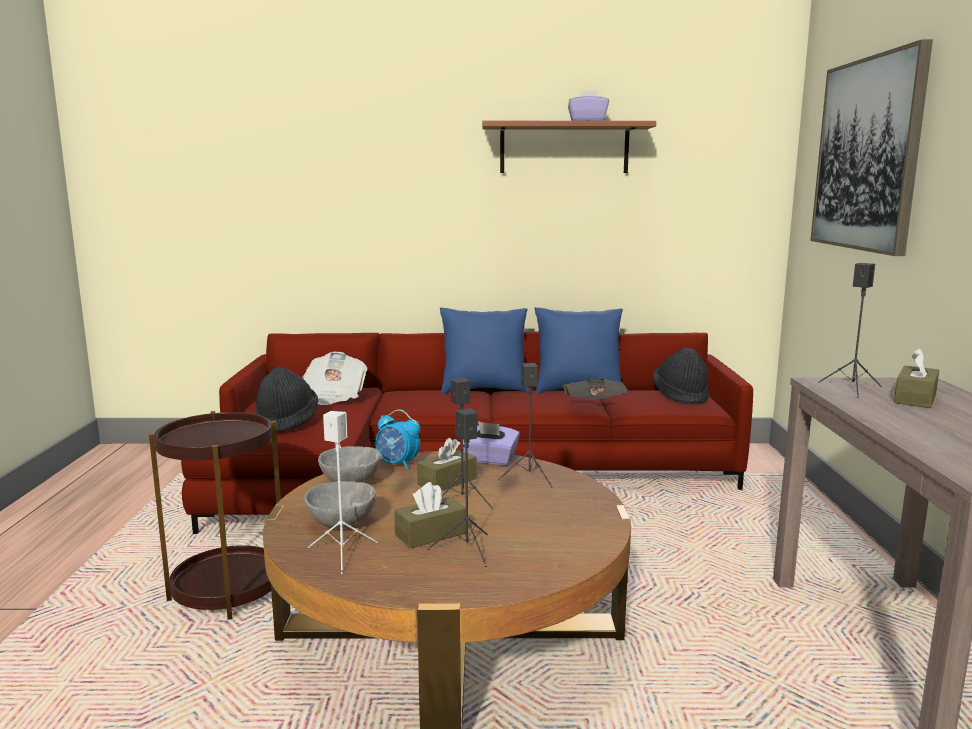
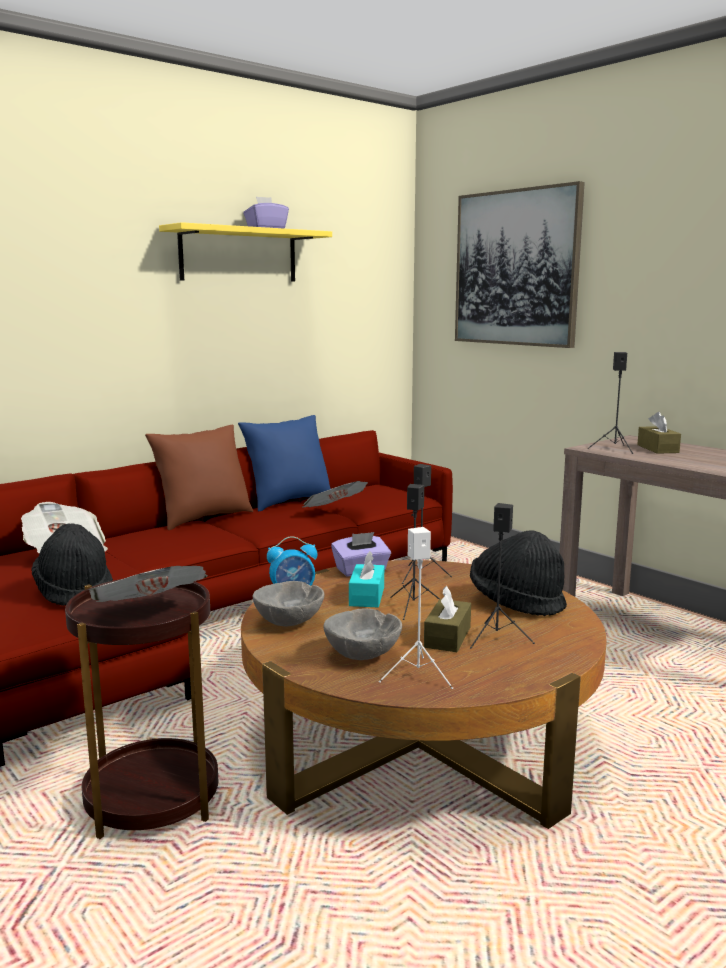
camera: 40 degrees left, 0 degrees up
brown tissue box [417,438,477,491] -> turquoise tissue box [349,551,384,607]
blue pillow [440,308,529,394] -> brown pillow [145,425,253,530]
brown shelf [482,121,656,173] -> yellow shelf [159,222,332,282]
black hat [653,348,709,404] -> black hat moved to [470,530,567,616]
none -> newspaper [88,566,207,602]

